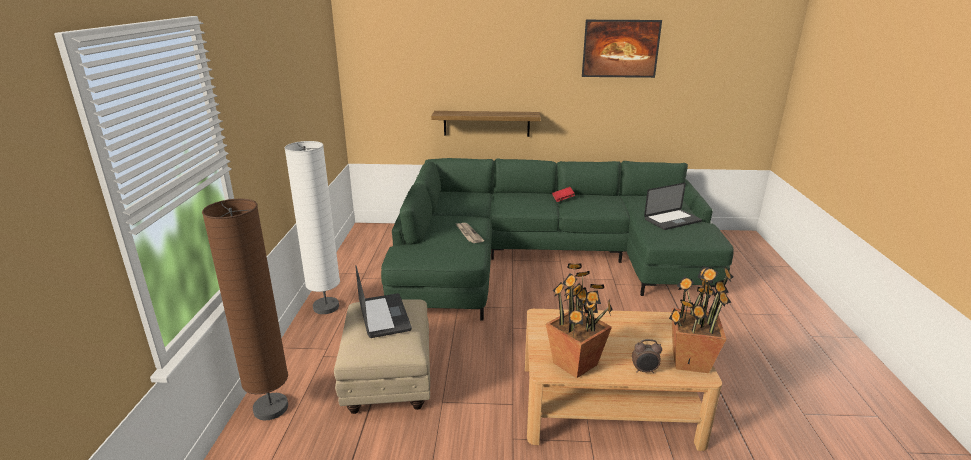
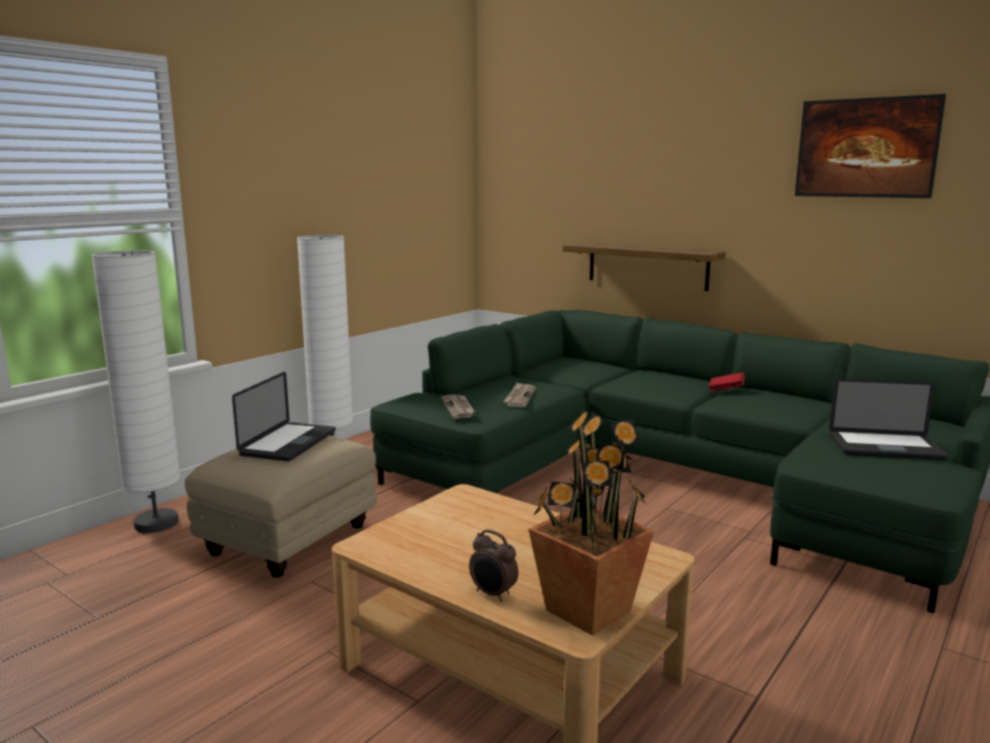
camera: 35 degrees right, 10 degrees down
brown floor lamp [202,199,288,420] -> white floor lamp [91,250,180,533]
potted plant [546,263,613,378] -> none
none -> newspaper [441,395,475,419]

